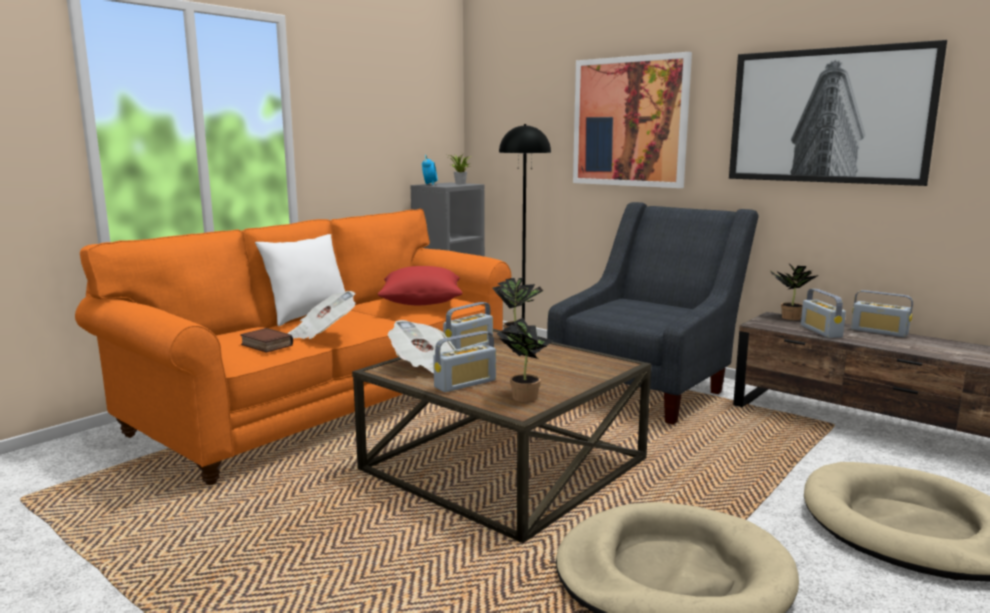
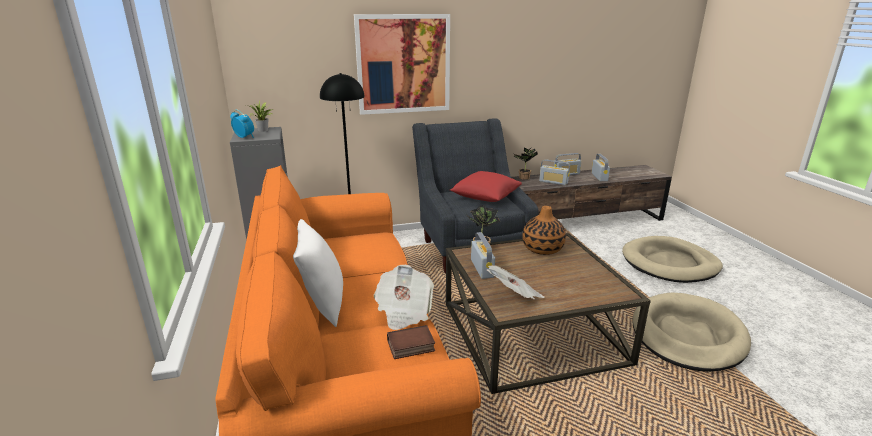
camera: 55 degrees left, 10 degrees up
red pillow [378,266,462,305] -> red pillow moved to [450,171,522,202]
radio [433,331,496,392] -> radio moved to [592,154,610,181]
potted plant [497,318,553,402] -> none
picture [729,40,947,186] -> none
none -> vase [522,206,566,255]

